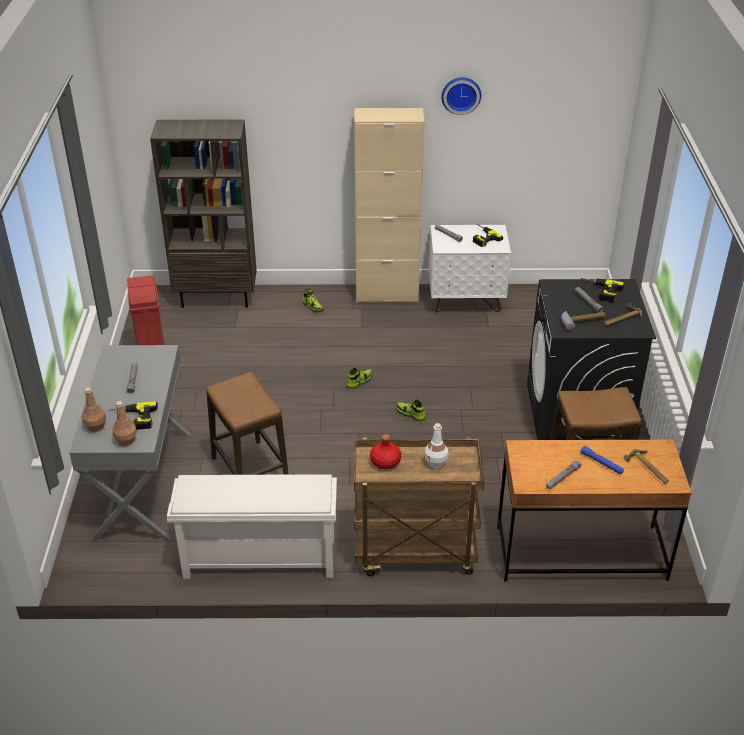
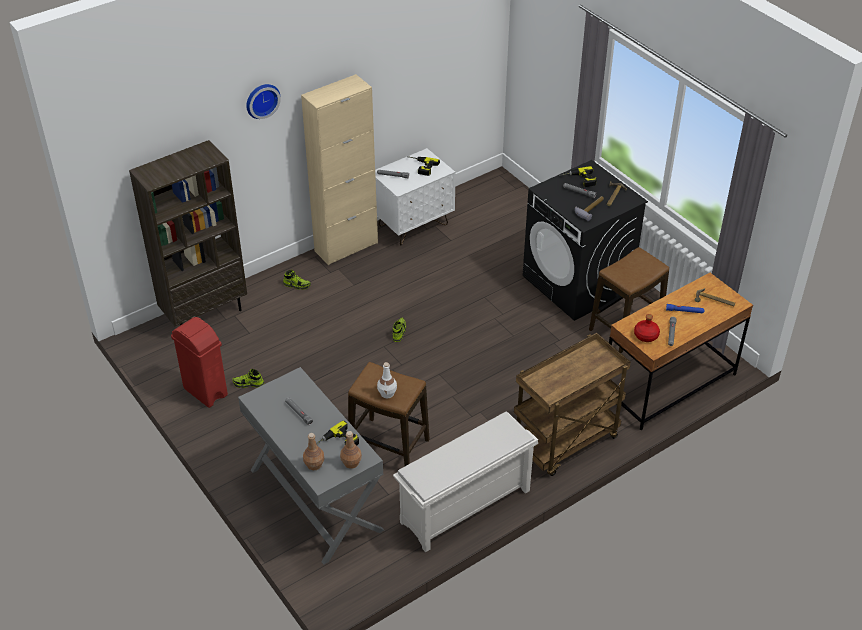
camera: 35 degrees left, 5 degrees up
red bottle [370,434,401,469] -> red bottle moved to [634,314,660,342]
shoe [396,399,426,422] -> shoe moved to [232,369,264,388]
white bottle [424,423,448,469] -> white bottle moved to [377,362,397,398]
wall clock [441,77,481,115] -> wall clock moved to [246,84,281,119]

